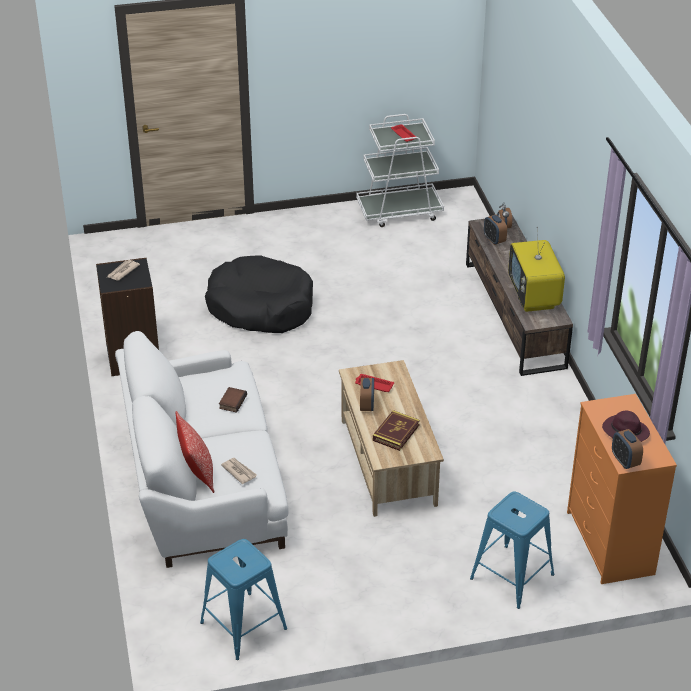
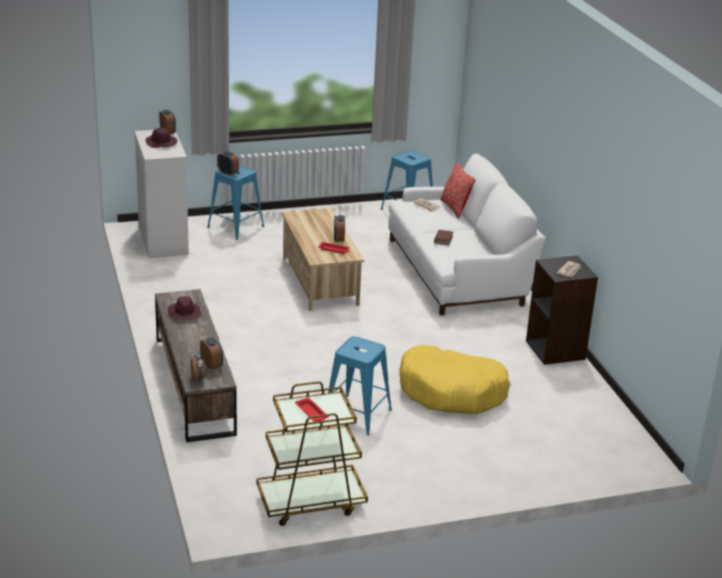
camera: 175 degrees right, 10 degrees down
black dog bed [205,256,313,333] -> yellow dog bed [399,345,510,414]
white cart [356,114,444,227] -> brown cart [257,381,368,526]
book [373,410,420,451] -> none
television [508,227,565,312] -> purple hat [168,296,201,320]
orange dresser [567,394,677,584] -> white dresser [134,130,189,258]
none -> alarm clock [217,151,239,176]
none -> blue stool [328,336,392,435]

